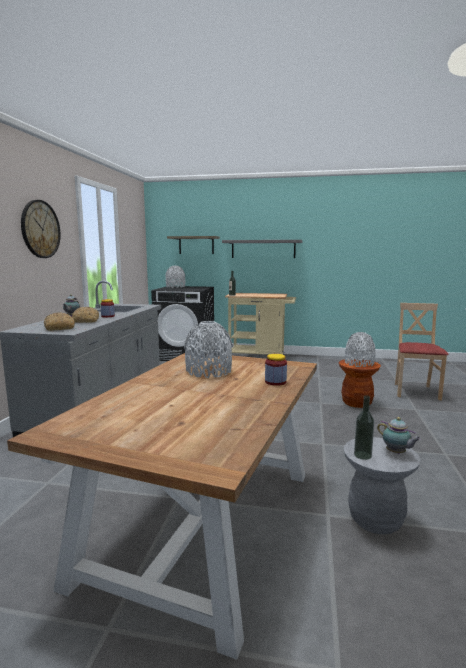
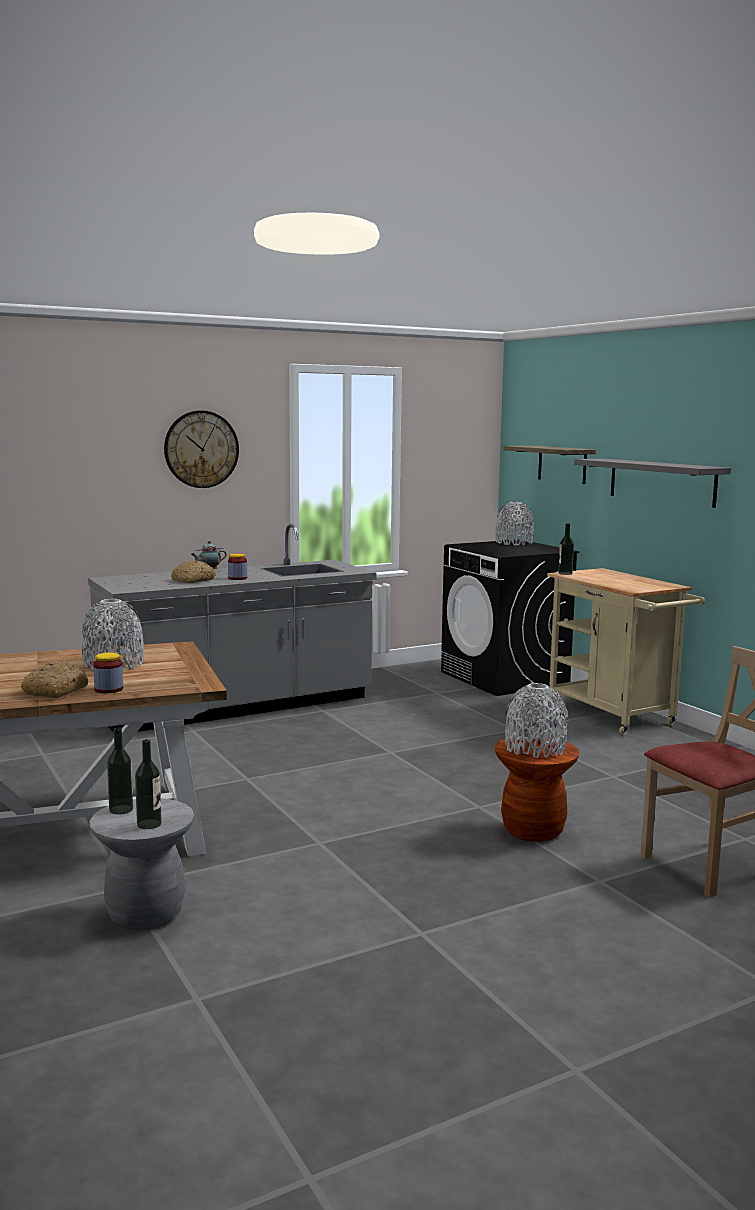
camera: 50 degrees right, 0 degrees up
bread [44,313,75,331] -> bread moved to [21,662,88,698]
teapot [377,417,421,454] -> bottle [135,739,162,829]

